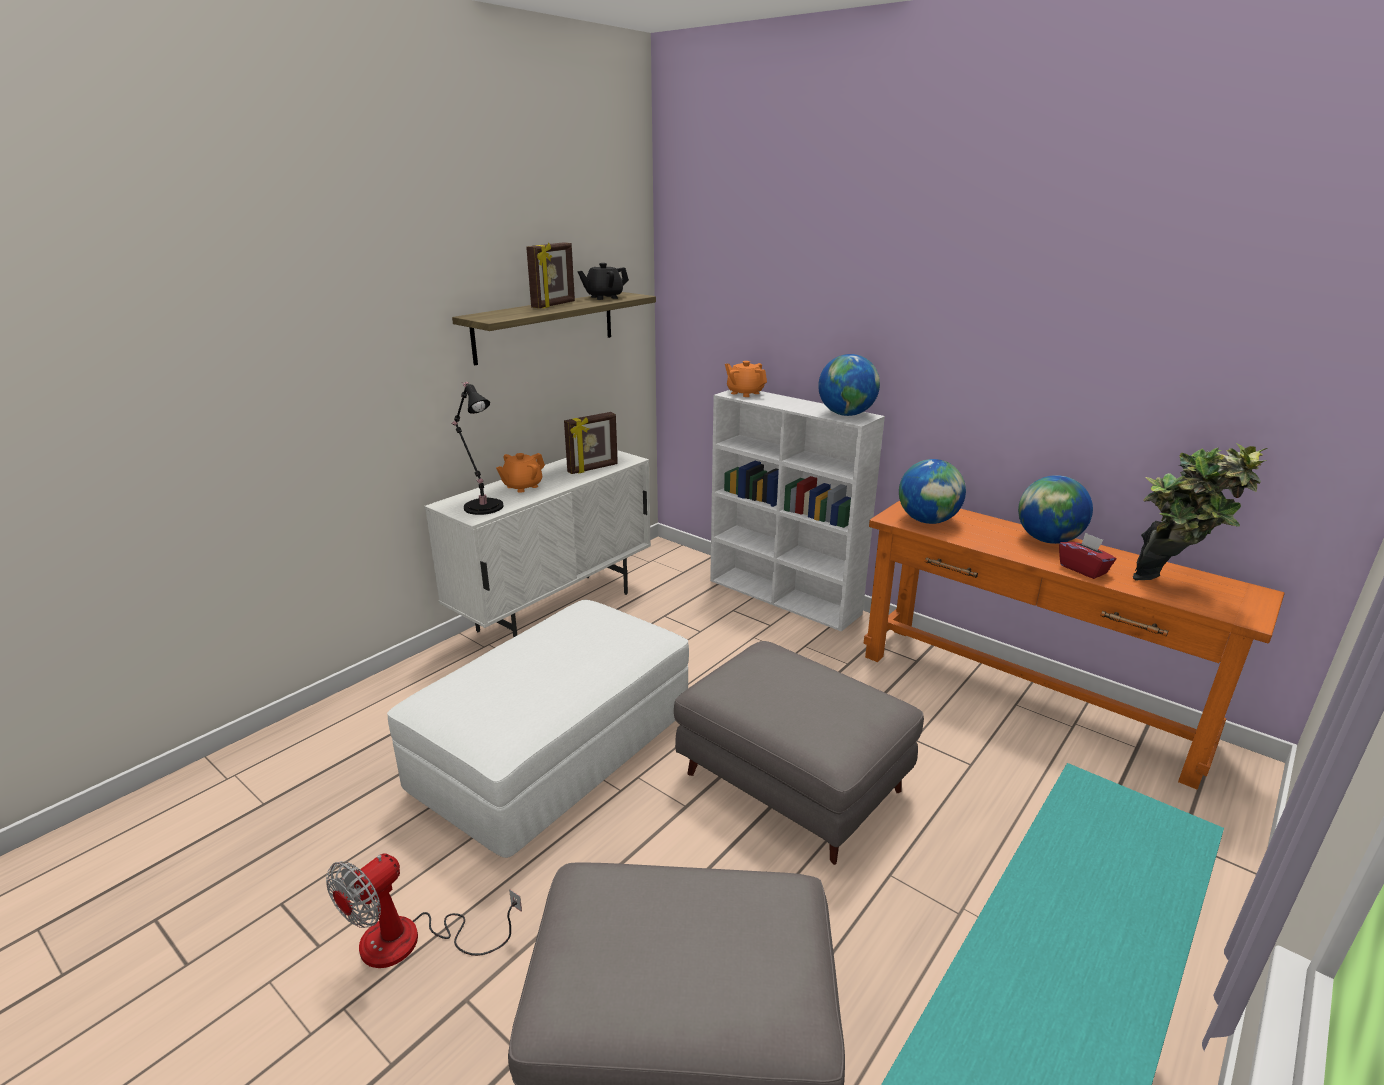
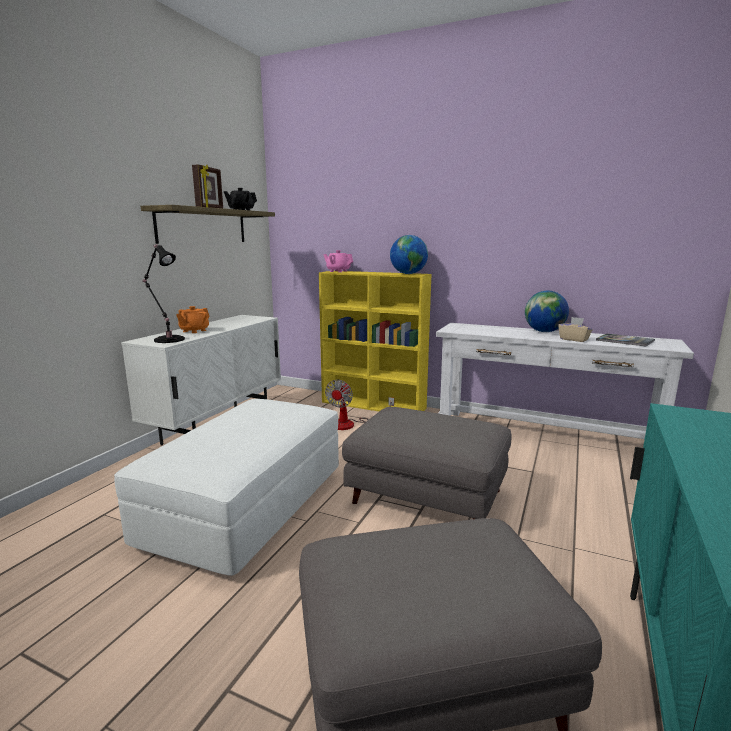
camera: 15 degrees left, 10 degrees down
fan [326,853,522,968] -> fan moved to [325,379,394,430]
picture frame [564,412,618,474] -> none
white bookcase [710,390,885,631] -> yellow bookcase [319,271,431,411]
orange teapot [725,361,767,397] -> pink teapot [323,250,353,272]
orange console table [864,500,1285,789] -> white console table [436,323,694,440]
globe [899,459,966,524] -> none
red tissue box [1059,532,1116,579] -> beige tissue box [558,317,593,342]
potted plant [1133,443,1268,580] -> book [596,334,655,346]

